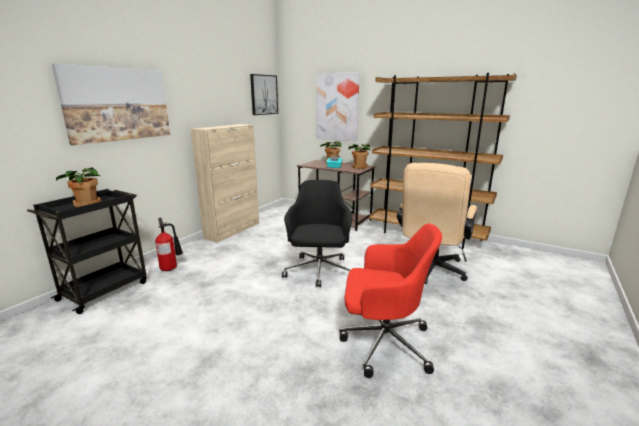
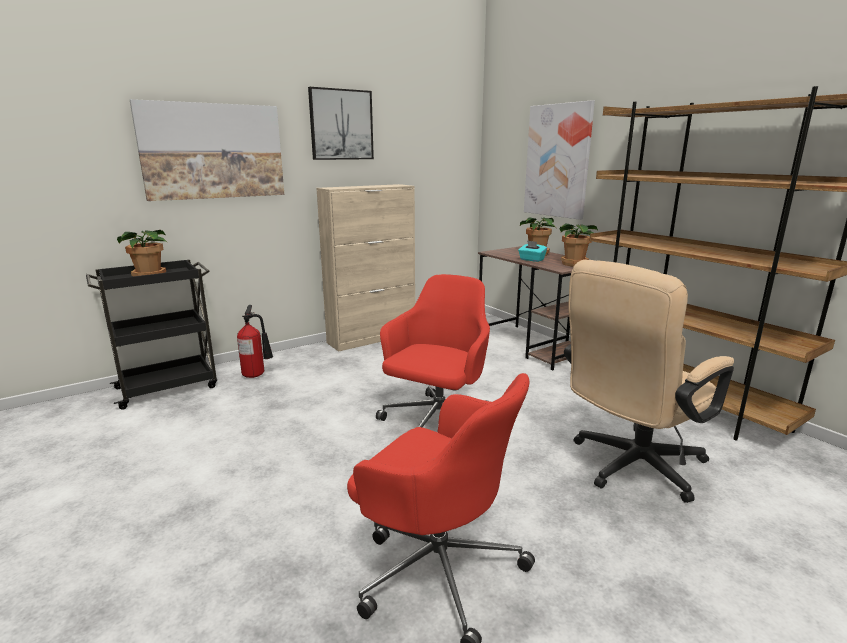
camera: 25 degrees right, 0 degrees up
picture [250,74,278,115] -> picture moved to [308,87,374,160]
black office chair [282,180,352,287] -> red office chair [376,274,490,427]

